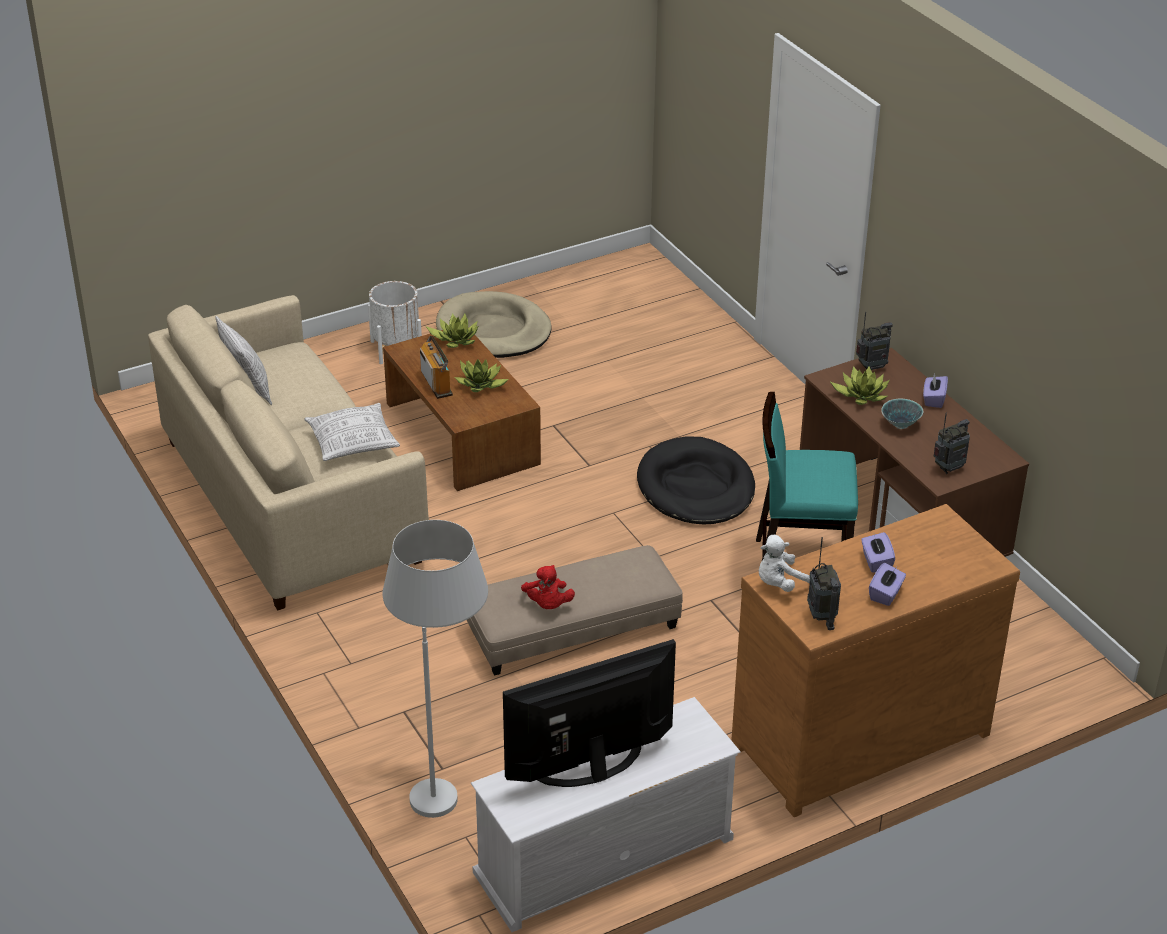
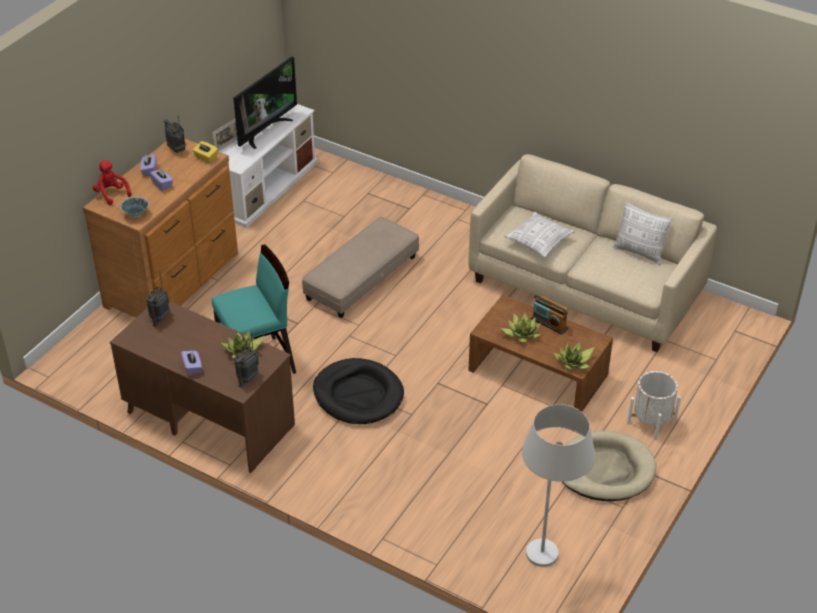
camera: 150 degrees right, 5 degrees up
white floor lamp [383,520,488,818] -> white floor lamp moved to [522,404,595,567]
red plush toy [521,565,575,609] -> red plush toy moved to [93,160,131,205]
white plush toy [759,535,810,592] -> yellow tissue box [193,141,218,163]
bowl [881,399,923,429] -> bowl moved to [121,197,149,217]
none -> picture frame [212,119,237,151]

